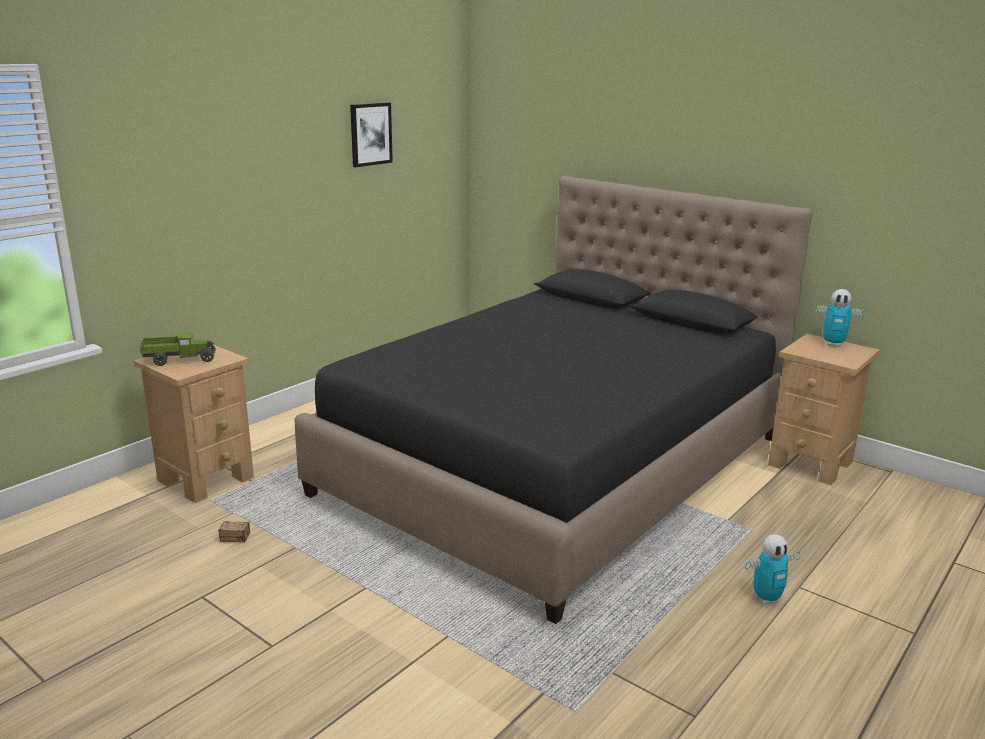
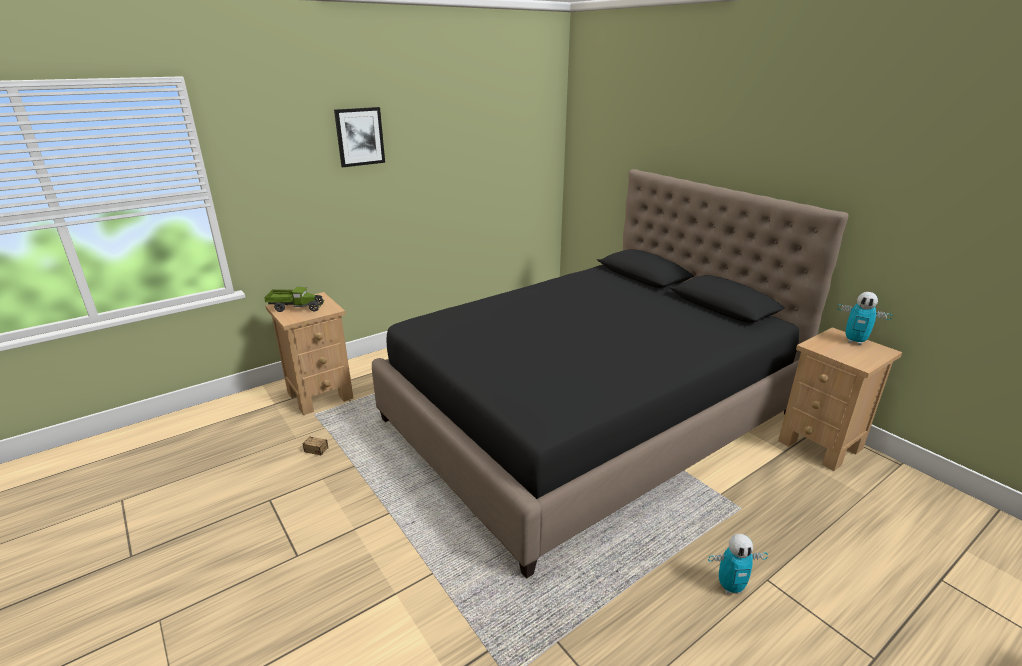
camera: 15 degrees right, 5 degrees up
picture [350,102,393,167] -> picture moved to [334,107,385,167]

